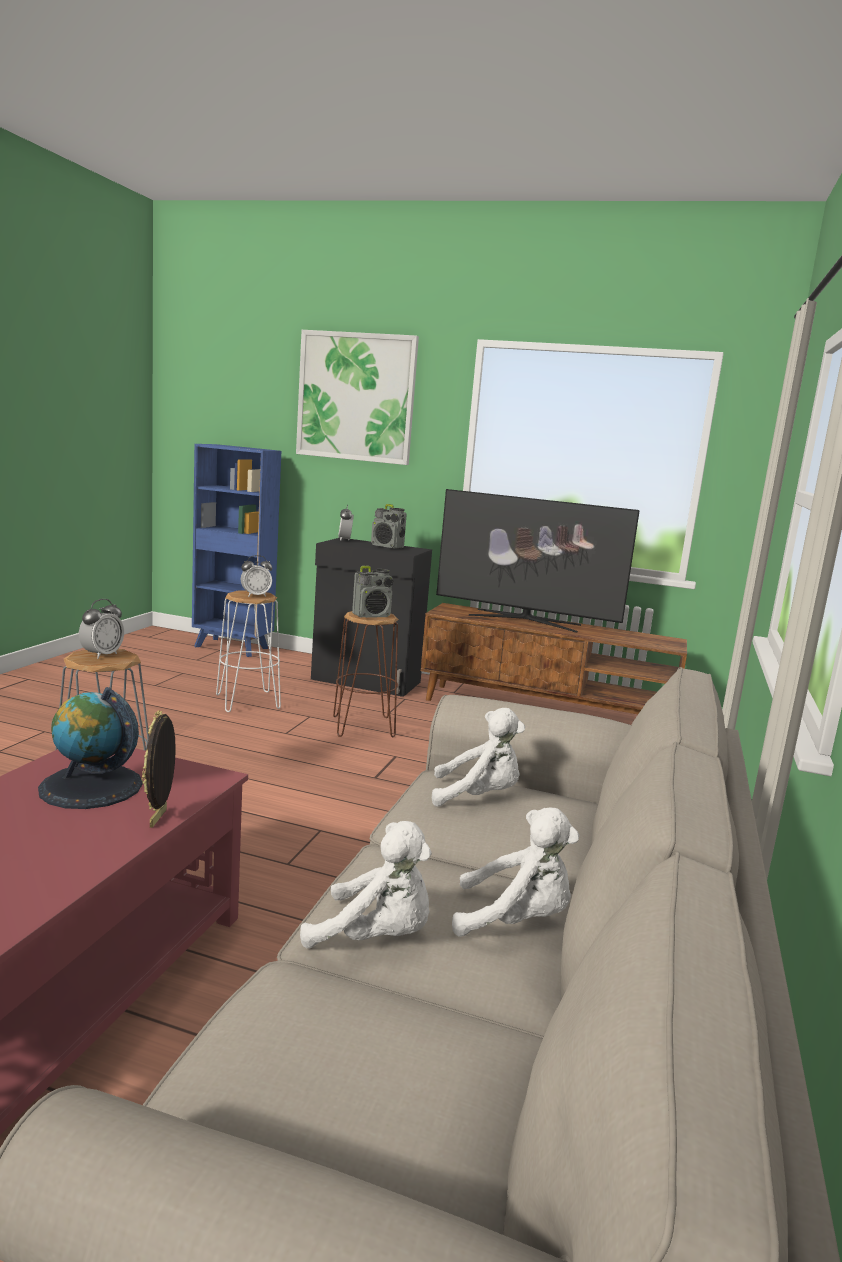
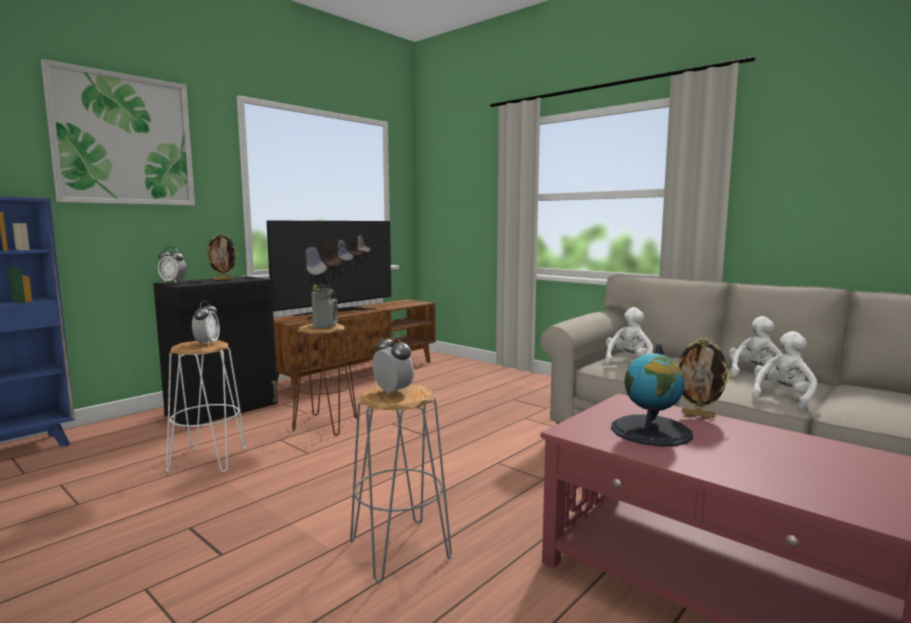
camera: 65 degrees left, 5 degrees down
radio [371,504,407,549] -> picture frame [206,233,238,280]

